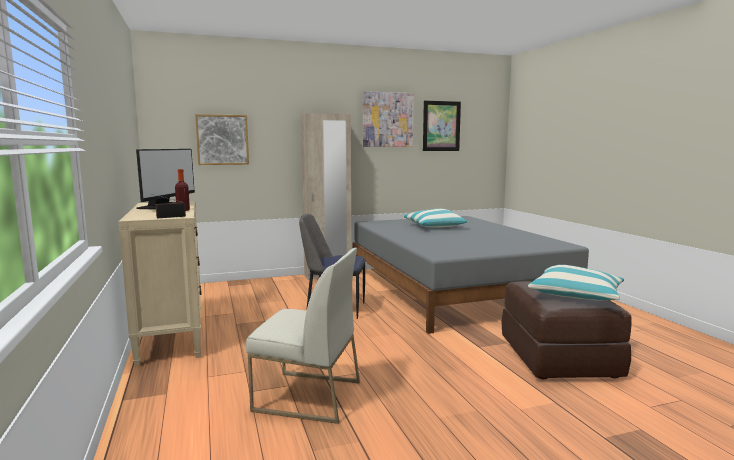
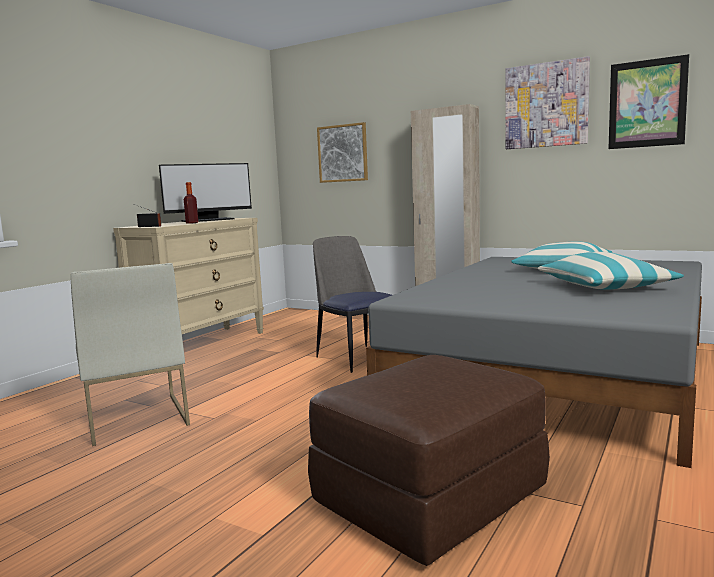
camera: 50 degrees right, 0 degrees up
pillow [528,265,624,301] -> pillow moved to [538,252,684,290]

